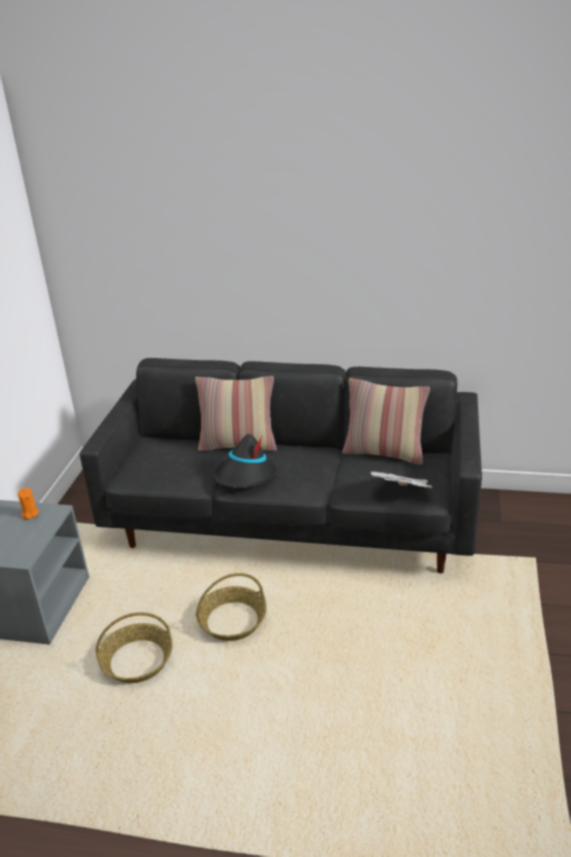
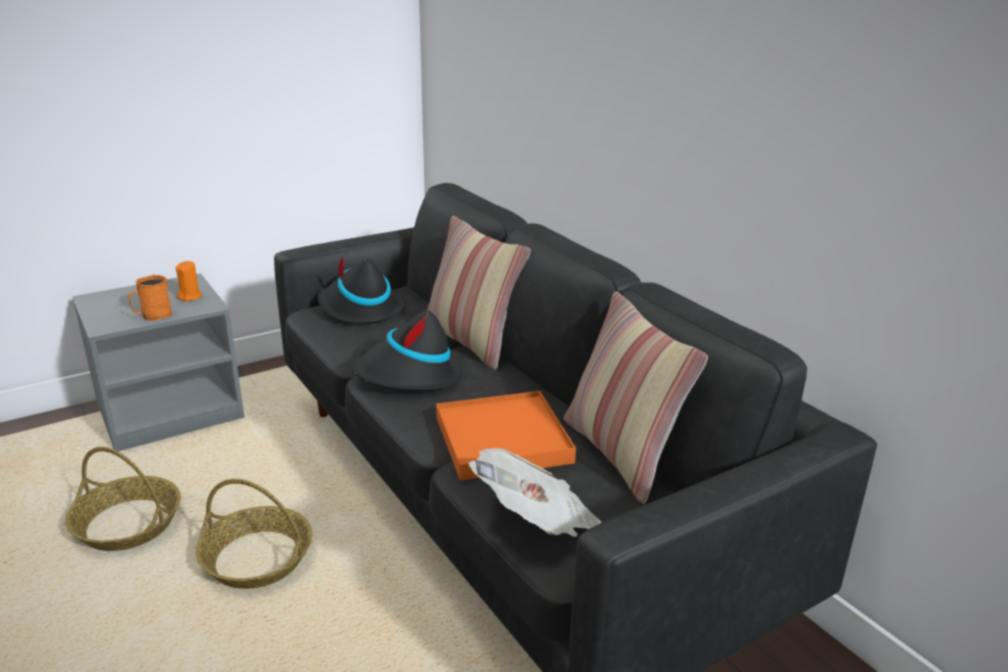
camera: 45 degrees right, 5 degrees down
none -> orange mug [129,275,172,321]
none -> black hat [318,256,405,324]
none -> orange tray [436,391,576,481]

